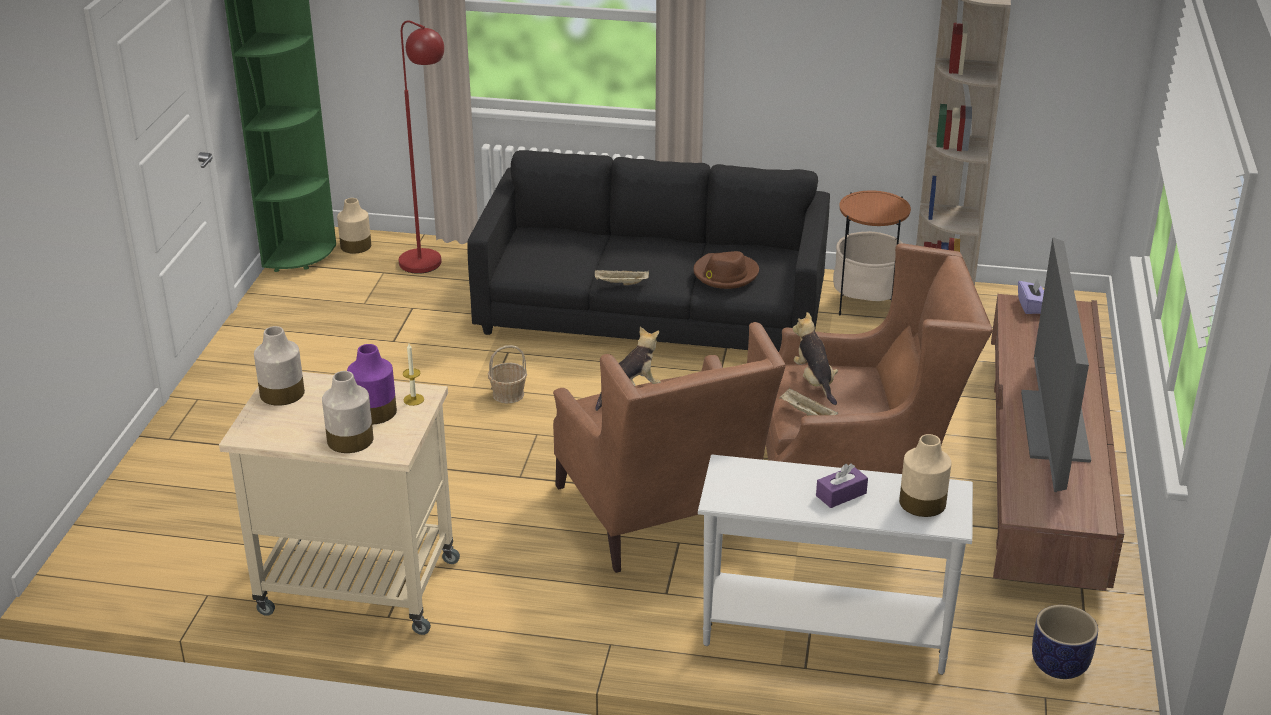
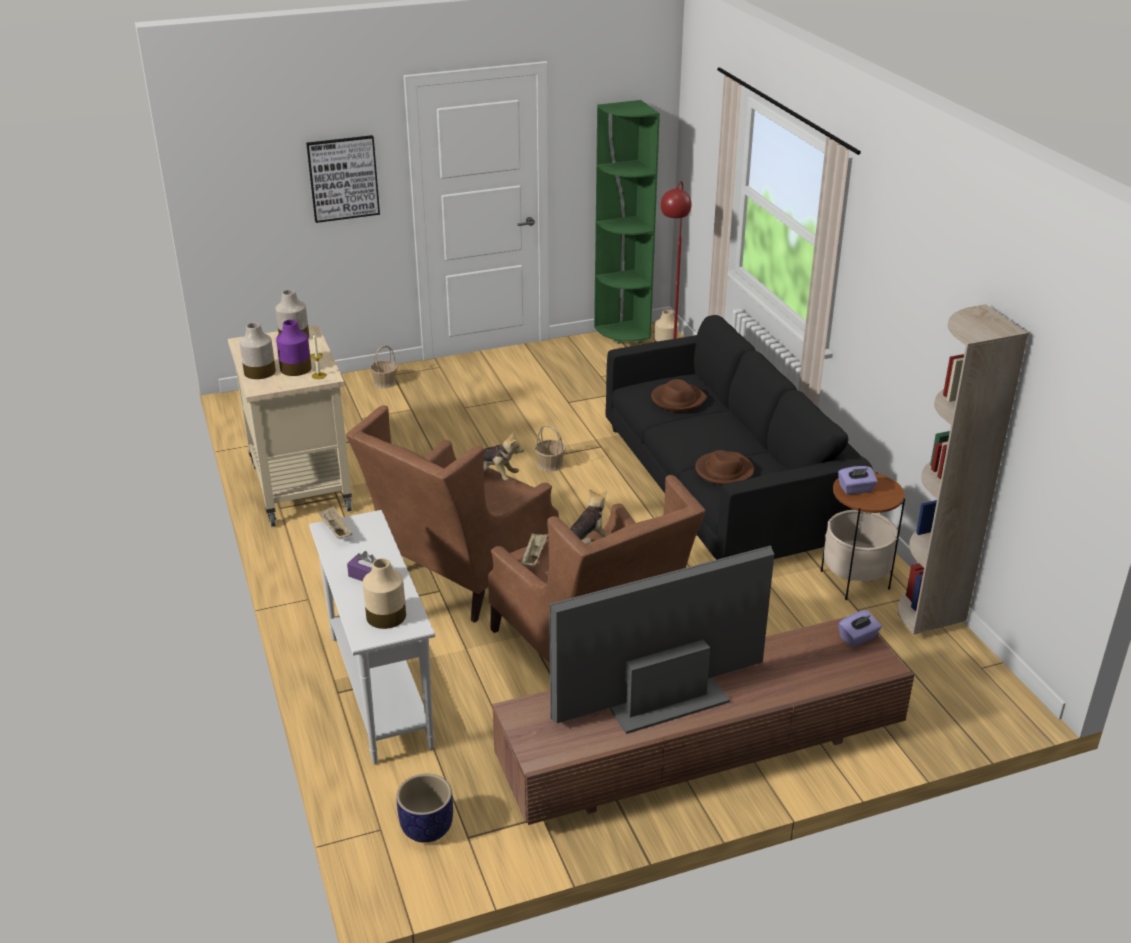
camera: 60 degrees right, 0 degrees up
beige tray [595,270,649,285] -> beige tray moved to [318,506,352,538]
none -> picture [306,135,380,223]
none -> basket [370,345,398,388]
none -> brown hat [651,379,707,412]
none -> purple tissue box [838,466,878,495]

